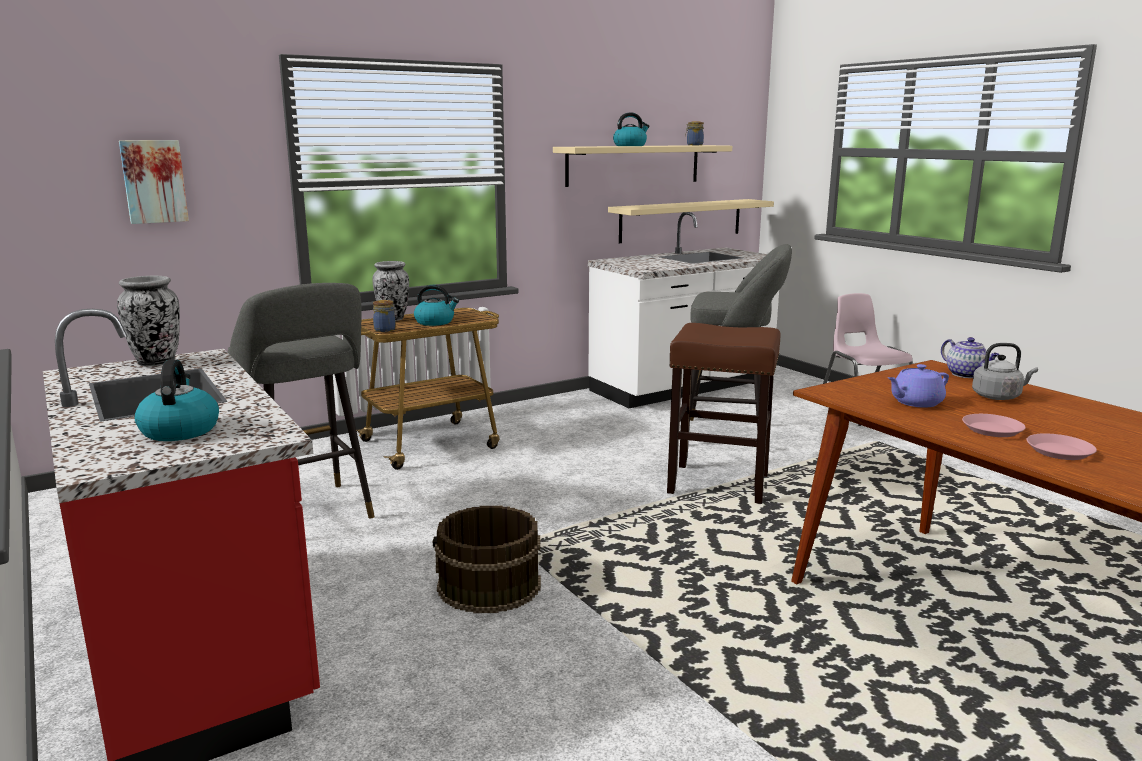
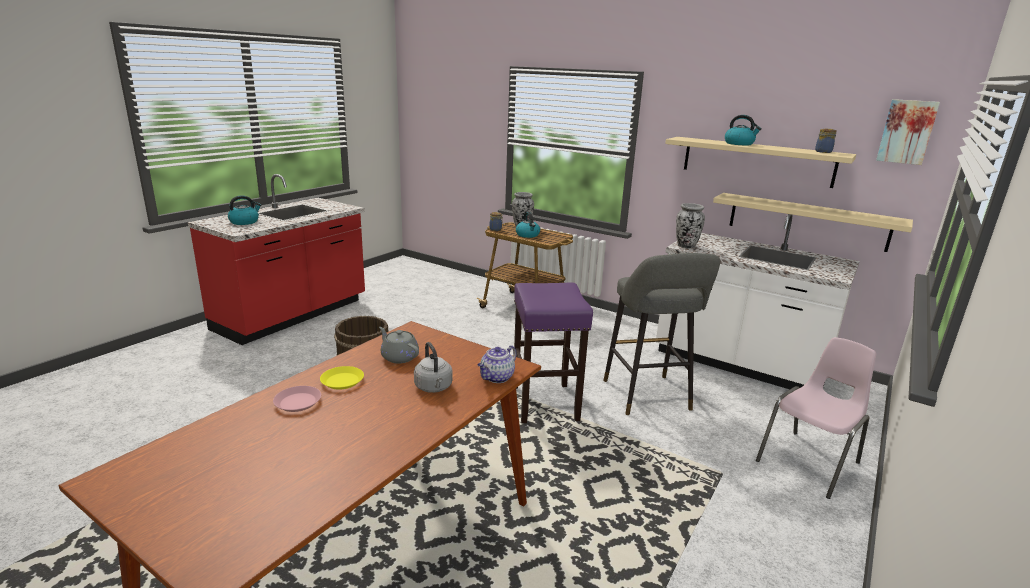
camera: 65 degrees right, 5 degrees up
vase [117,276,180,367] -> vase moved to [676,203,705,249]
picture [119,140,189,224] -> picture moved to [876,99,940,165]
grey stool [228,283,374,518] -> none
brown stool [667,323,781,504] -> purple stool [514,283,593,423]
purple teapot [888,364,949,408] -> grey teapot [379,327,419,363]
pink plate [962,414,1026,437] -> yellow plate [320,366,364,390]

